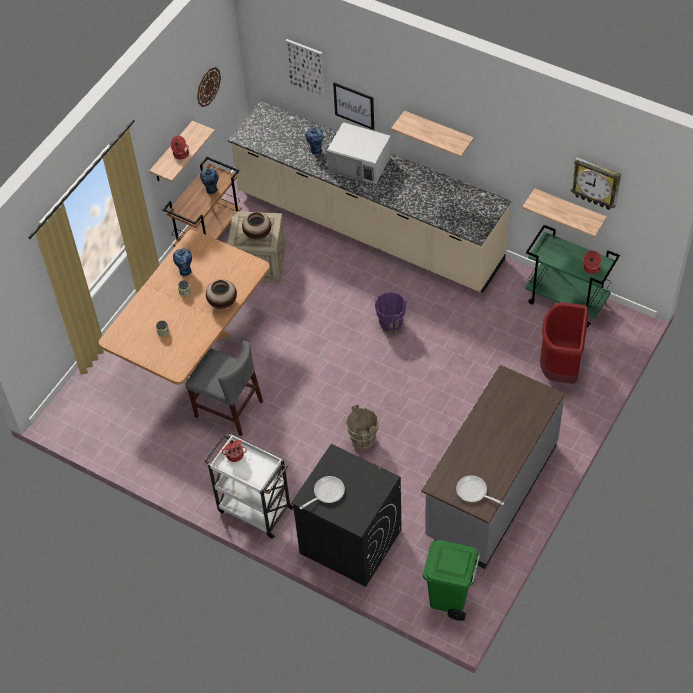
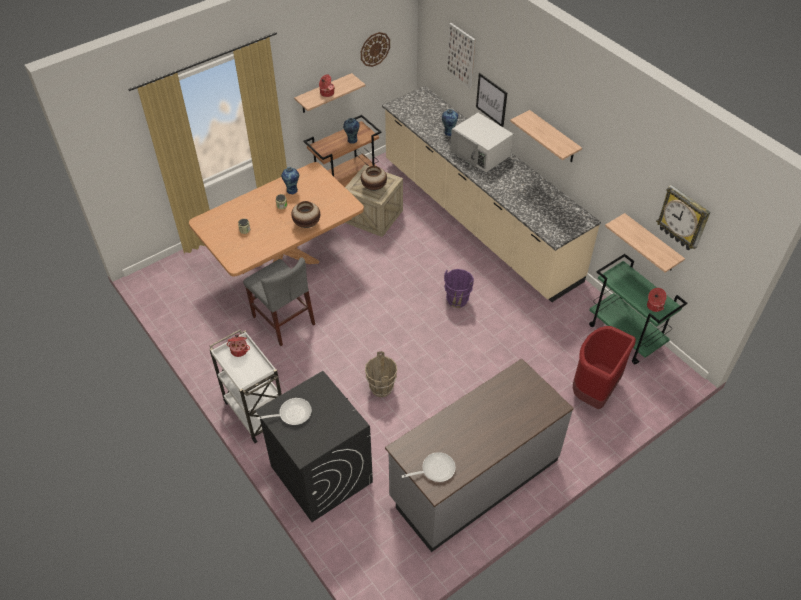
camera: 20 degrees right, 5 degrees down
green trash can [423,540,481,621] -> none
frying pan [456,475,504,505] -> frying pan turned 105 degrees clockwise [402,452,456,482]

